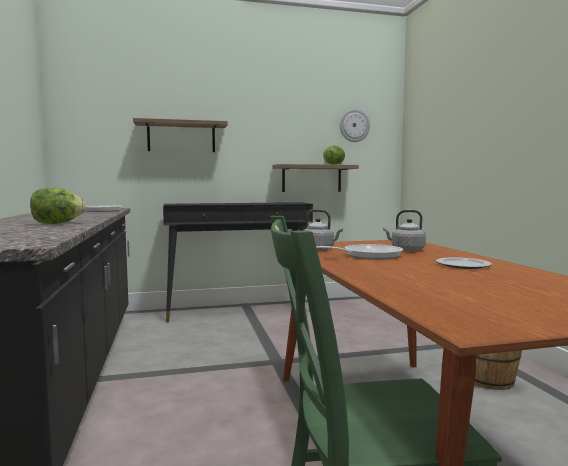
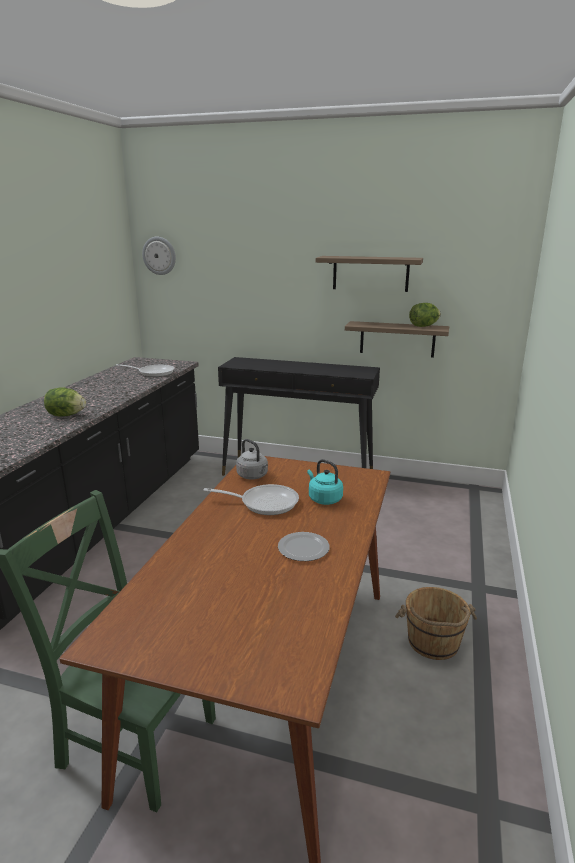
camera: 30 degrees right, 15 degrees up
shelf [133,118,228,152] -> shelf moved to [316,256,423,292]
wall clock [340,109,370,142] -> wall clock moved to [142,236,176,275]
grey kettle [383,210,426,251] -> turquoise kettle [307,459,343,505]

